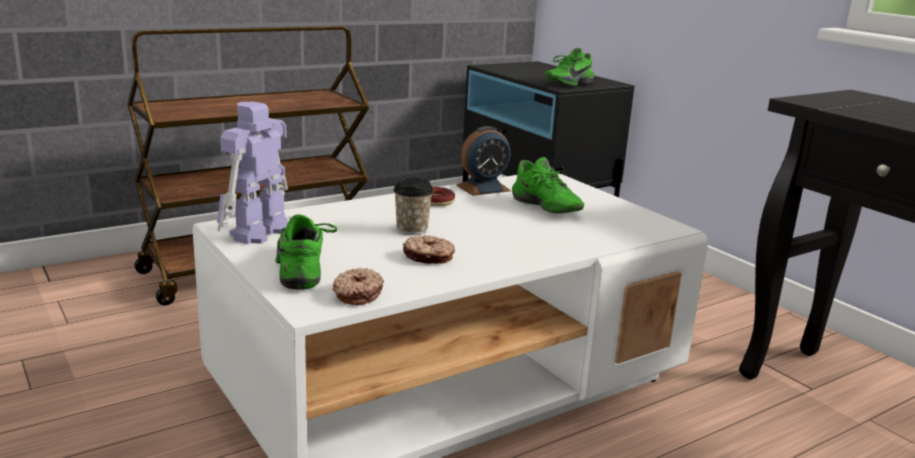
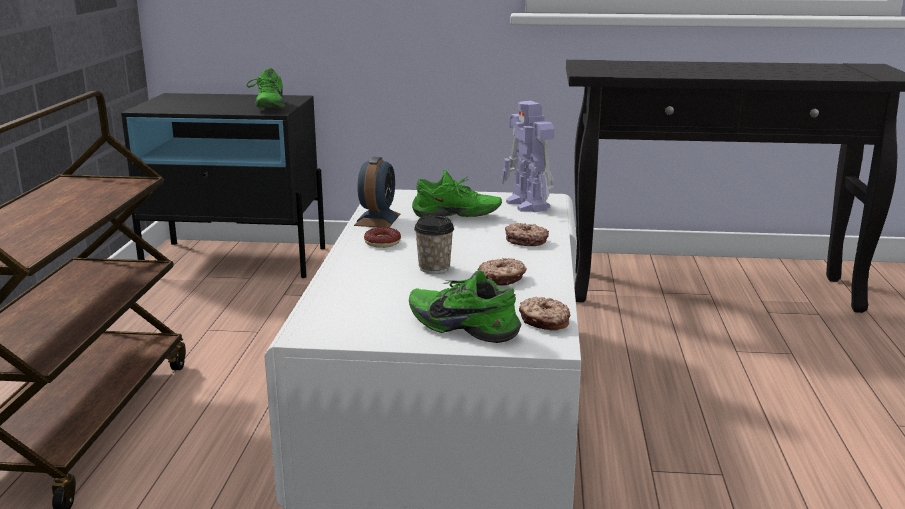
camera: 50 degrees left, 0 degrees up
toy robot [217,102,288,244] -> toy robot moved to [502,101,554,212]
none -> donut [505,223,549,246]

